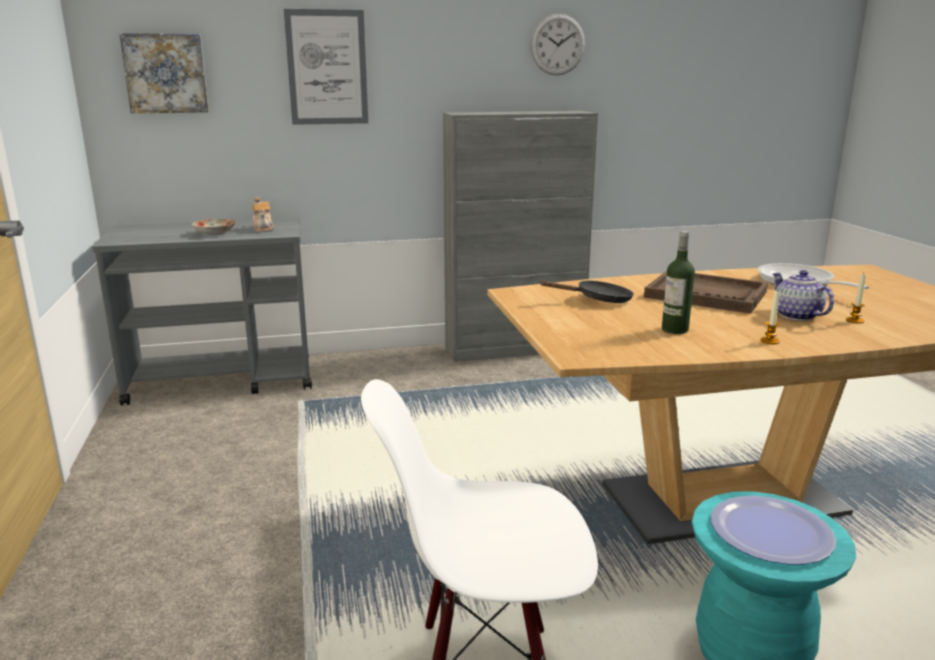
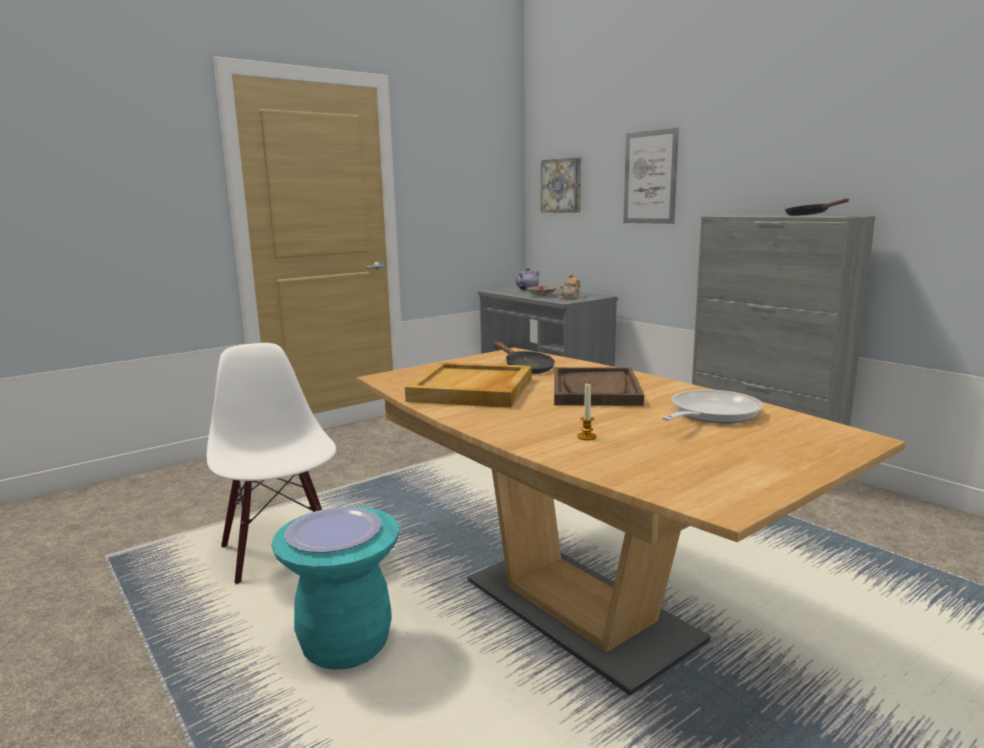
camera: 65 degrees right, 5 degrees down
wall clock [530,14,585,75] -> none
bottle [662,231,695,334] -> beige tray [405,362,532,408]
candle [760,291,780,344] -> none
teapot [772,270,834,321] -> teapot moved to [515,268,539,290]
none -> black frying pan [785,198,849,216]

